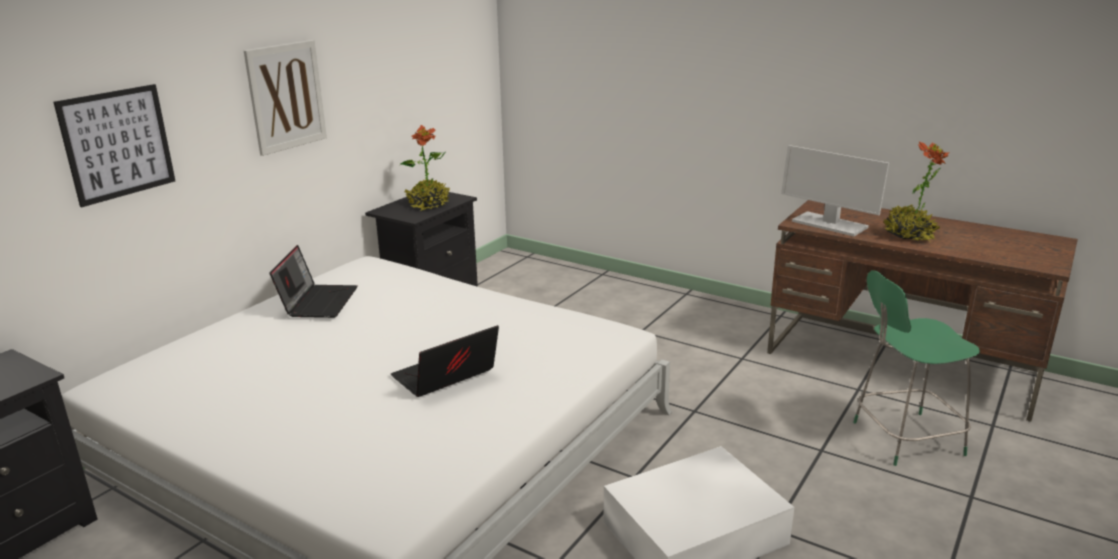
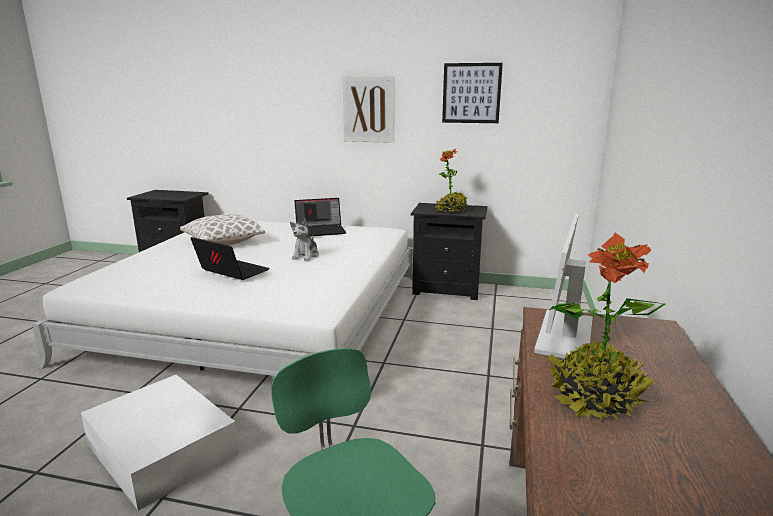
camera: 70 degrees right, 5 degrees down
picture [53,84,175,207] -> picture moved to [442,63,503,123]
none -> pillow [180,214,265,245]
none -> plush toy [290,217,319,261]

